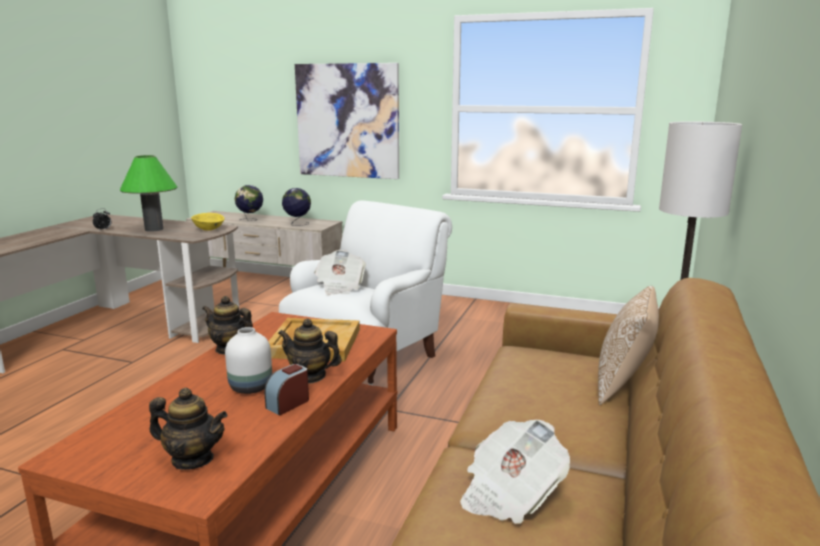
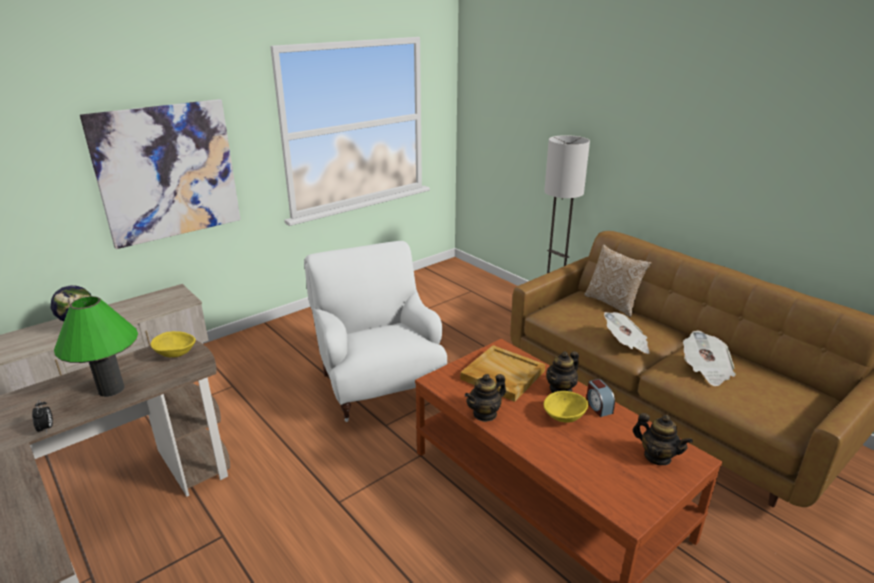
camera: 60 degrees left, 10 degrees up
teapot [149,388,228,470] -> teapot turned 90 degrees clockwise [633,413,693,465]
white vase [225,327,272,394] -> yellow bowl [544,391,588,423]
globe [282,188,311,226] -> none
newspaper [314,250,366,295] -> newspaper moved to [604,312,650,354]

